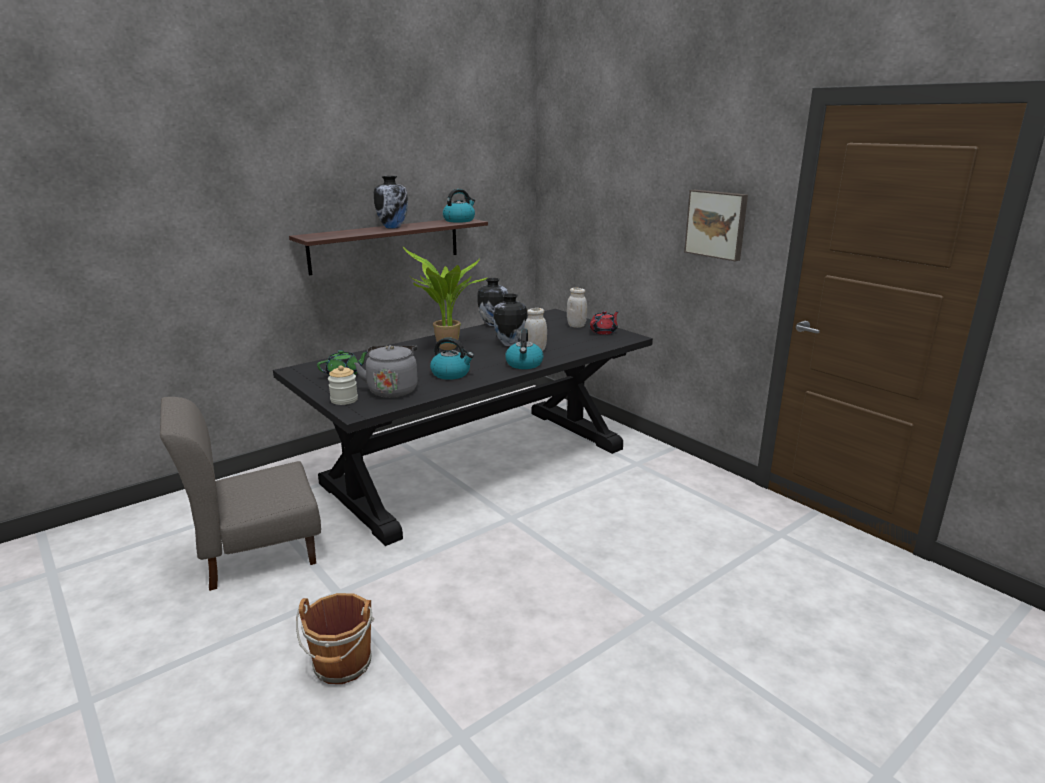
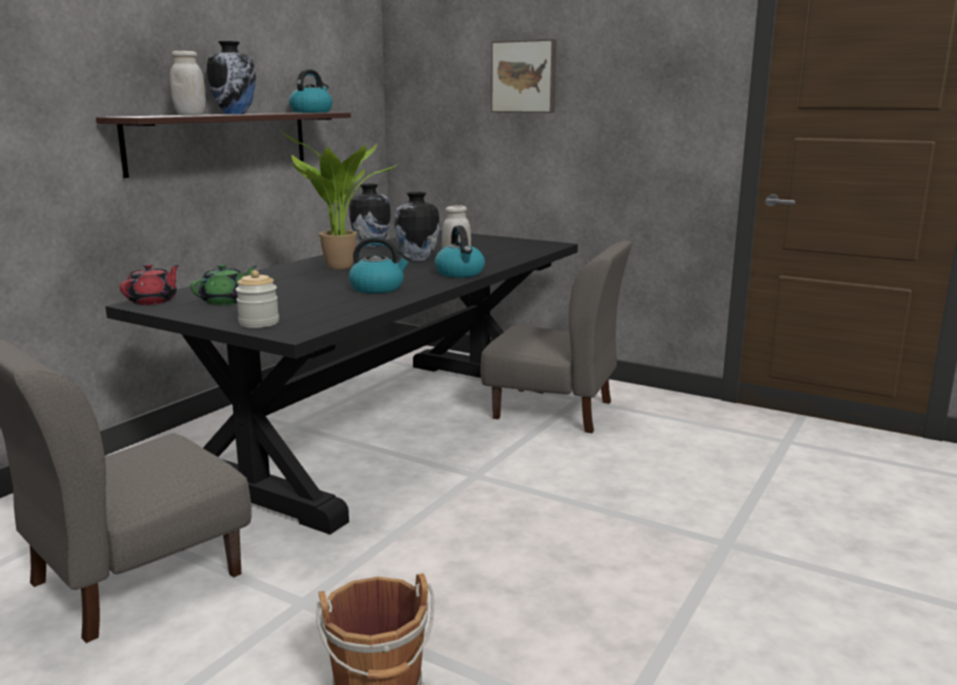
camera: 20 degrees left, 5 degrees down
grey kettle [354,345,418,398] -> none
white jar [567,287,587,328] -> white jar moved to [170,51,206,116]
red teapot [590,311,619,335] -> red teapot moved to [120,264,179,305]
picture [684,190,748,262] -> picture moved to [491,39,557,113]
none -> grey chair [481,241,632,433]

